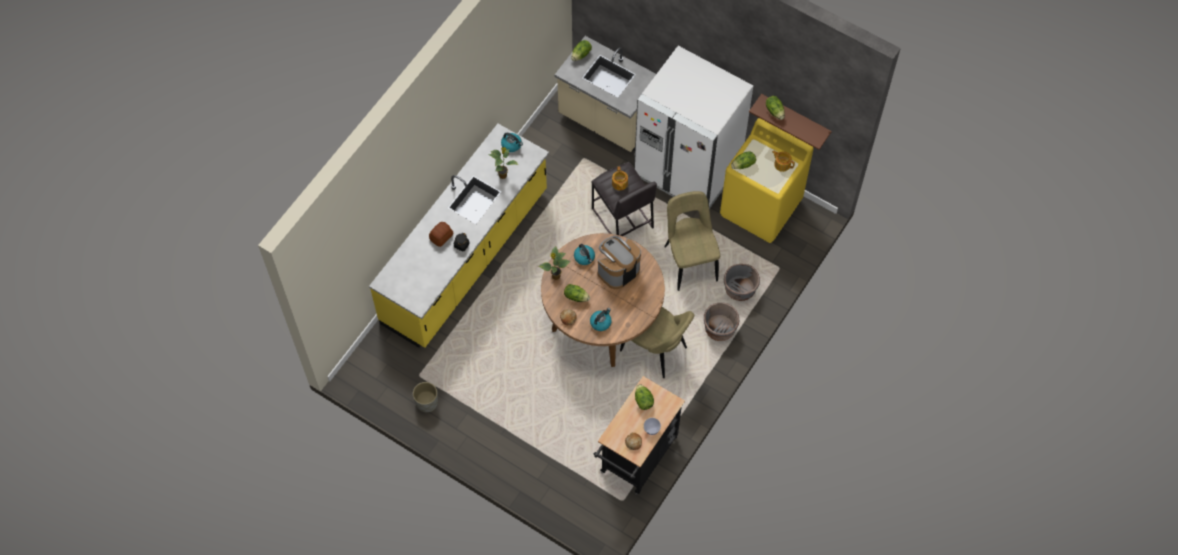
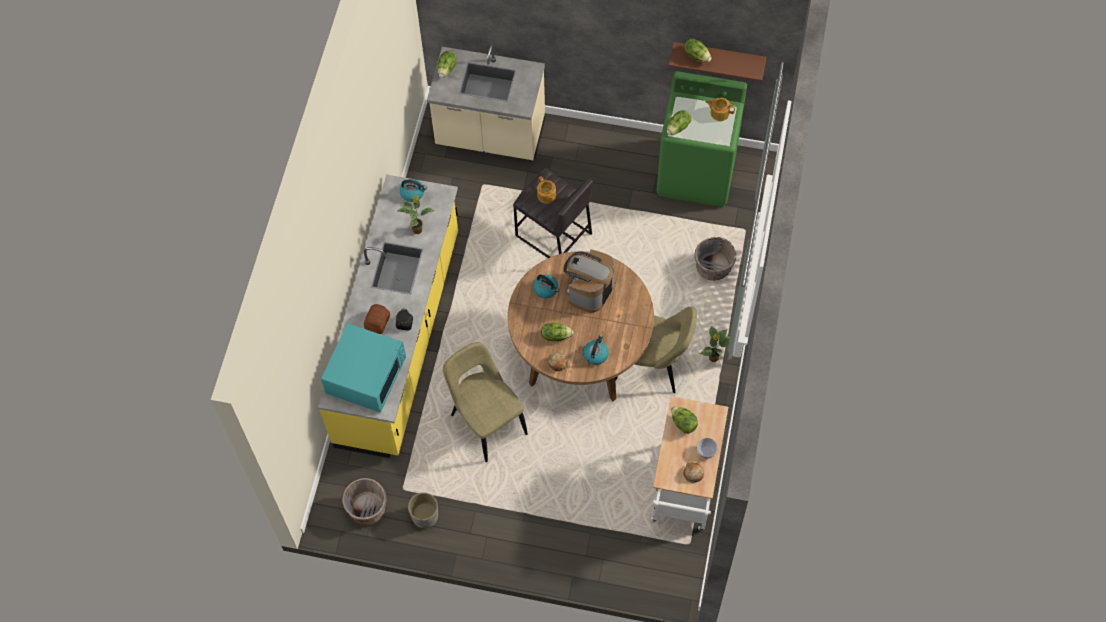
camera: 20 degrees left, 0 degrees up
potted plant [539,247,571,280] -> potted plant moved to [700,326,730,362]
black cart [594,376,685,495] -> white cart [651,396,728,532]
white fridge [634,46,753,209] -> none
beige chair [664,191,720,291] -> beige chair moved to [443,342,528,462]
grey planter [704,303,740,341] -> grey planter moved to [342,478,387,525]
yellow washing machine [720,118,814,243] -> green washing machine [657,71,747,207]
none -> turquoise microwave [321,323,406,413]

